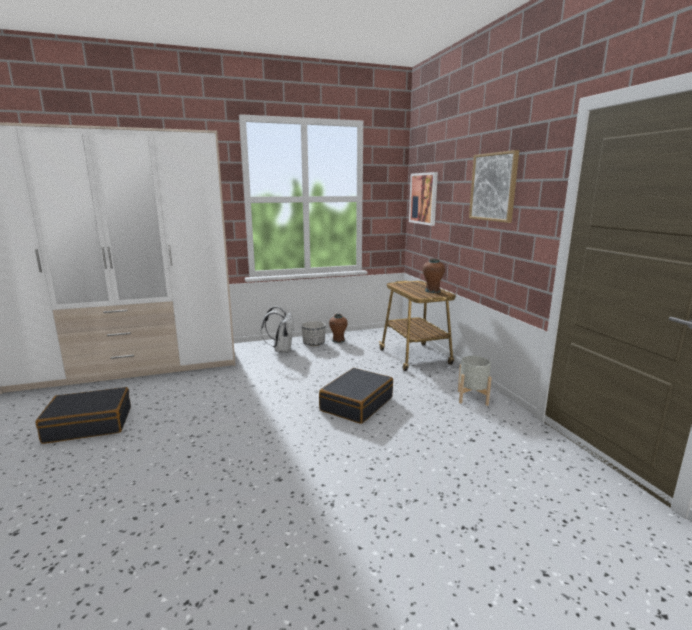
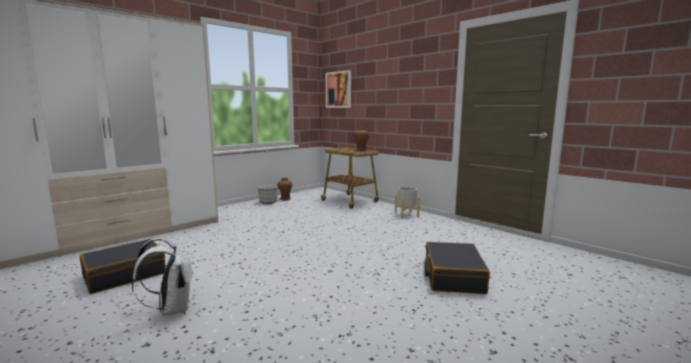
camera: 25 degrees left, 5 degrees down
white backpack [261,306,295,353] -> white backpack moved to [132,238,193,316]
black suitcase [319,368,393,424] -> black suitcase moved to [424,242,490,294]
picture [469,150,519,223] -> none

